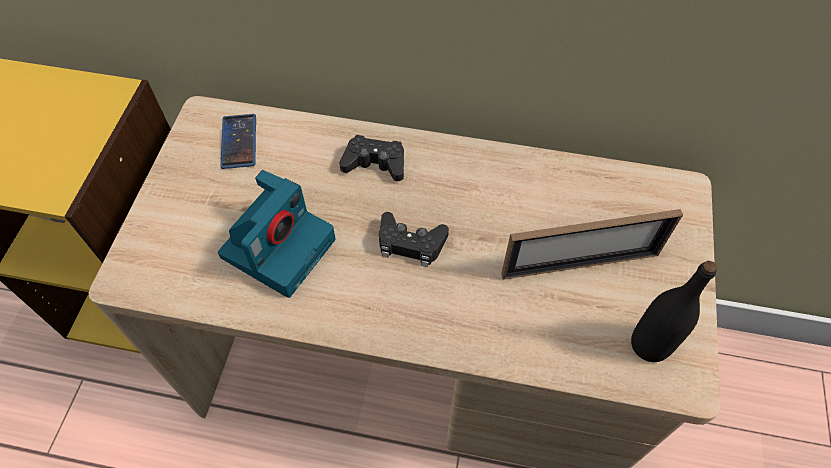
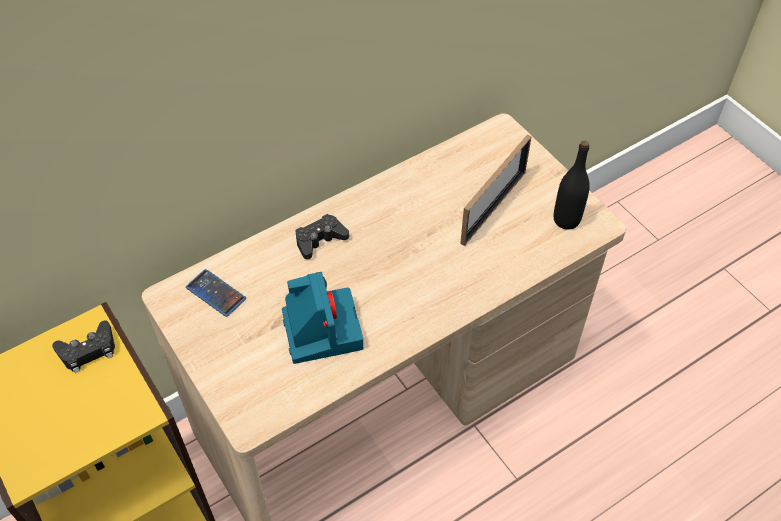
camera: 45 degrees left, 5 degrees down
black game controller [379,212,449,267] -> black game controller moved to [52,321,115,373]

